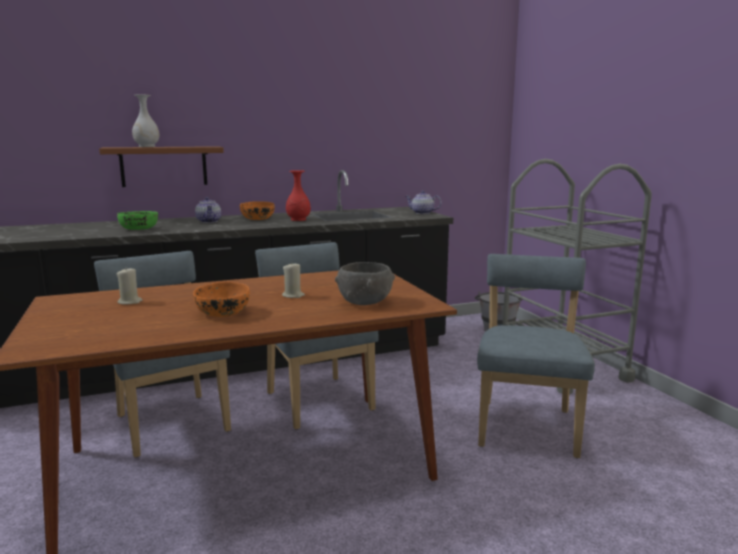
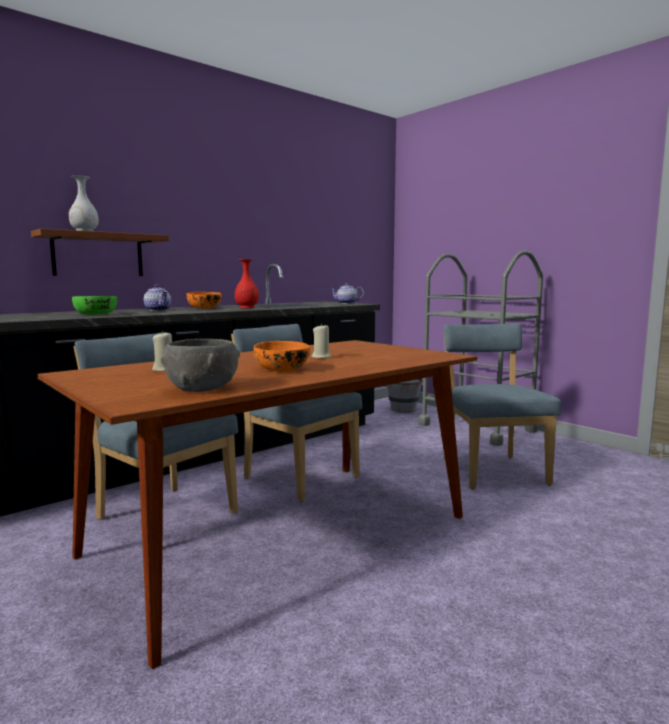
camera: 20 degrees left, 5 degrees down
grey bowl [335,262,395,305] -> grey bowl moved to [161,339,240,392]

